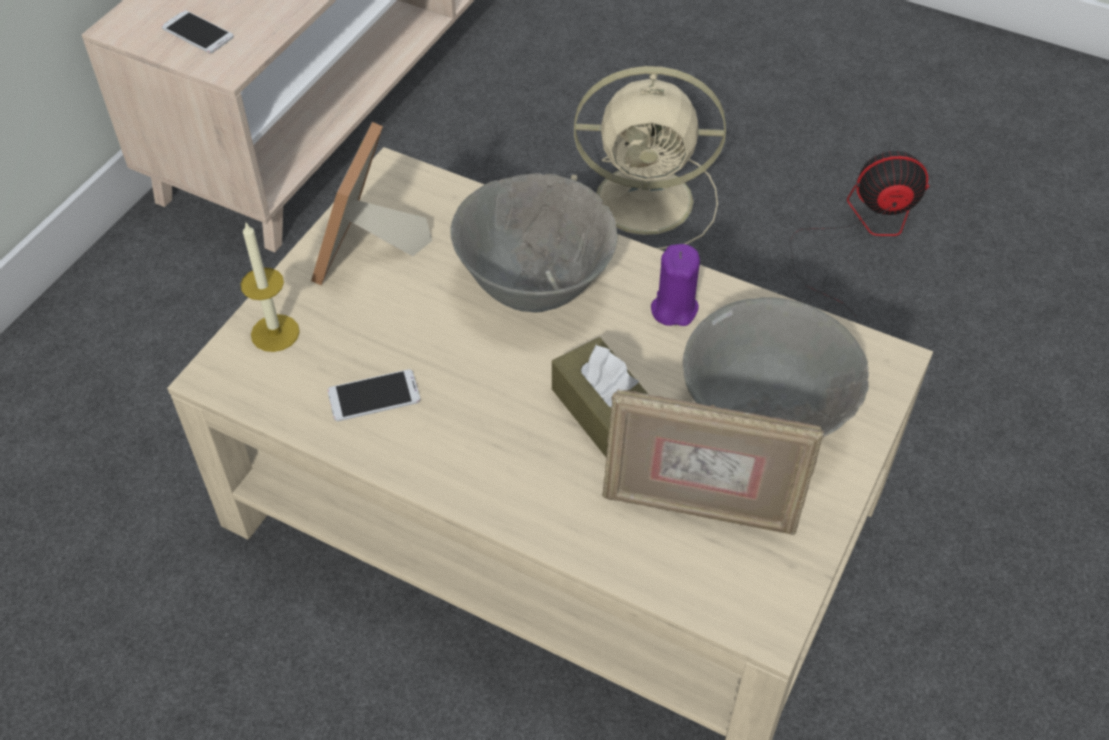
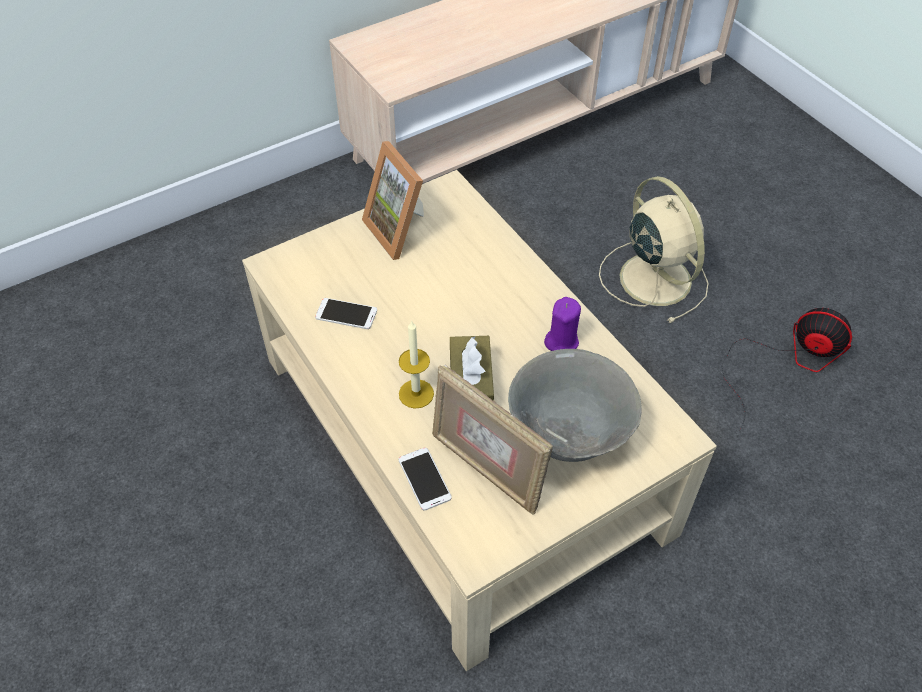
camera: 30 degrees right, 0 degrees up
phone [162,10,234,53] -> phone moved to [399,448,452,511]
candle [240,221,300,352] -> candle moved to [399,320,434,409]
picture frame [311,122,432,285] -> picture frame turned 75 degrees counterclockwise [362,141,424,260]
grey bowl [450,173,618,313] -> none
beige fan [571,66,726,250] -> beige fan turned 150 degrees counterclockwise [599,176,709,323]

